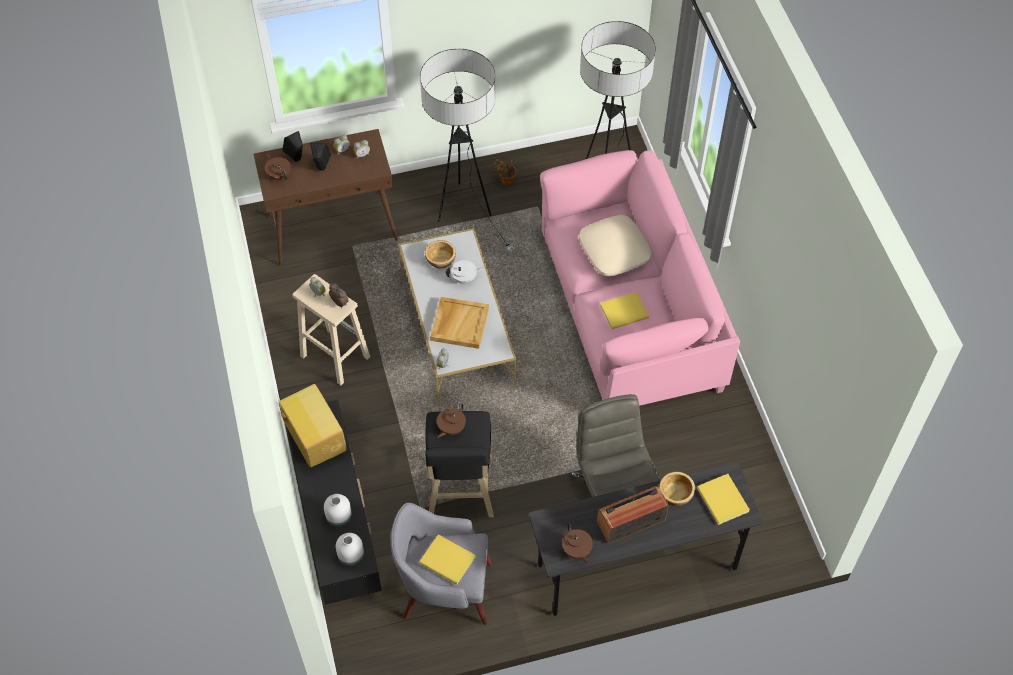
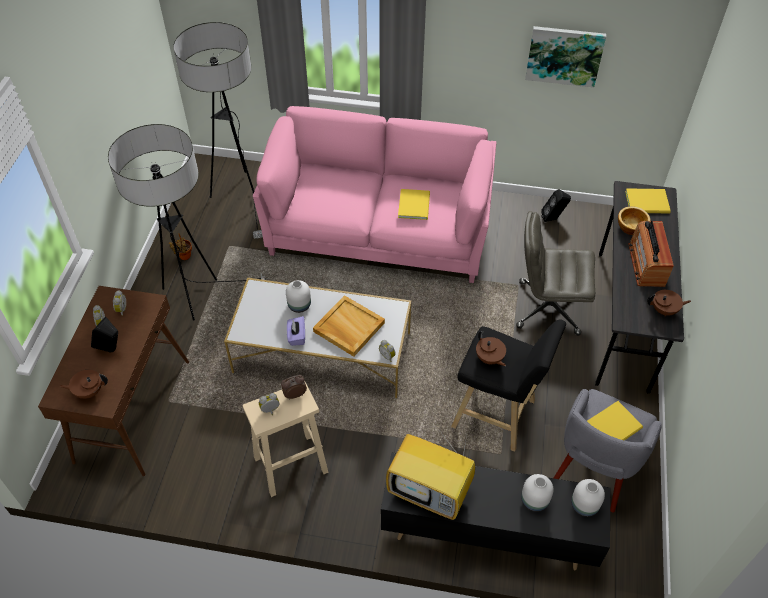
camera: 65 degrees left, 5 degrees down
television [277,384,346,467] -> television turned 150 degrees counterclockwise [386,429,475,520]
black speaker [283,131,303,161] -> black speaker moved to [541,190,571,222]
bowl [425,240,456,268] -> none
white teapot [446,260,484,284] -> white vase [286,280,311,313]
beige pillow [579,215,651,277] -> none
none -> purple tissue box [287,316,305,346]
none -> picture [525,26,606,88]

